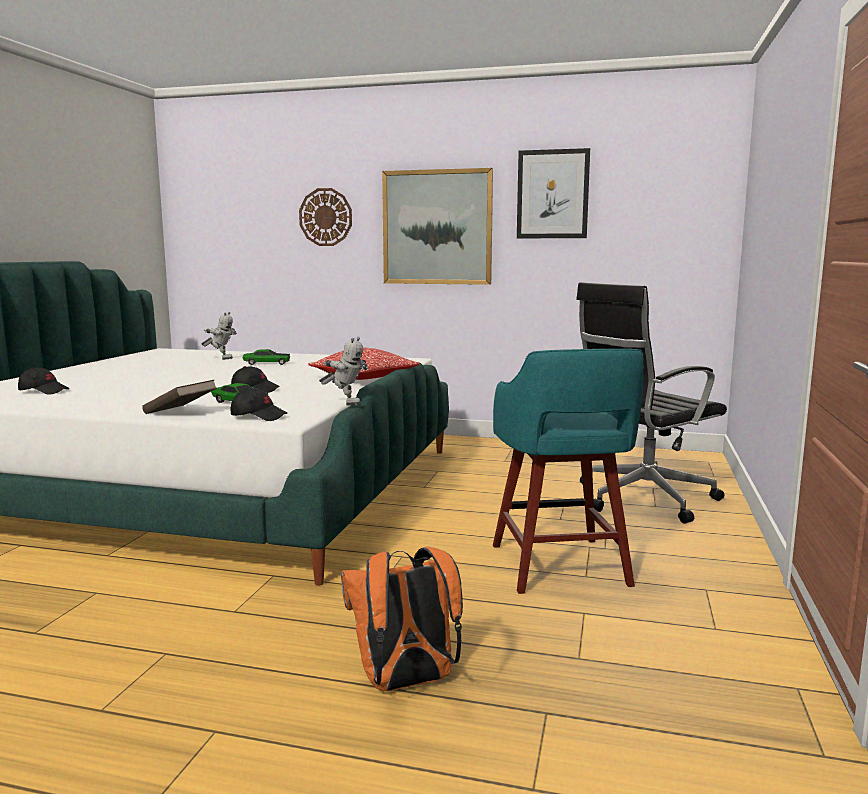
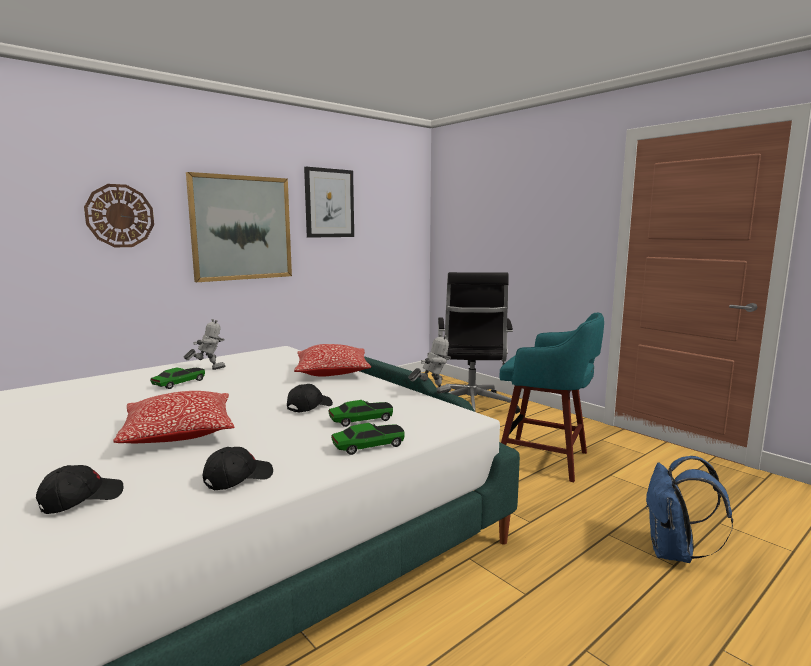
camera: 55 degrees left, 0 degrees up
brown book [142,380,217,414] -> toy car [331,423,405,455]
toy robot [201,312,237,360] -> toy robot moved to [184,319,225,370]
black cap [231,388,287,421] -> black cap moved to [202,447,273,490]
orange backpack [341,547,463,691] -> blue backpack [645,456,733,563]
none -> pillow [113,391,235,443]

